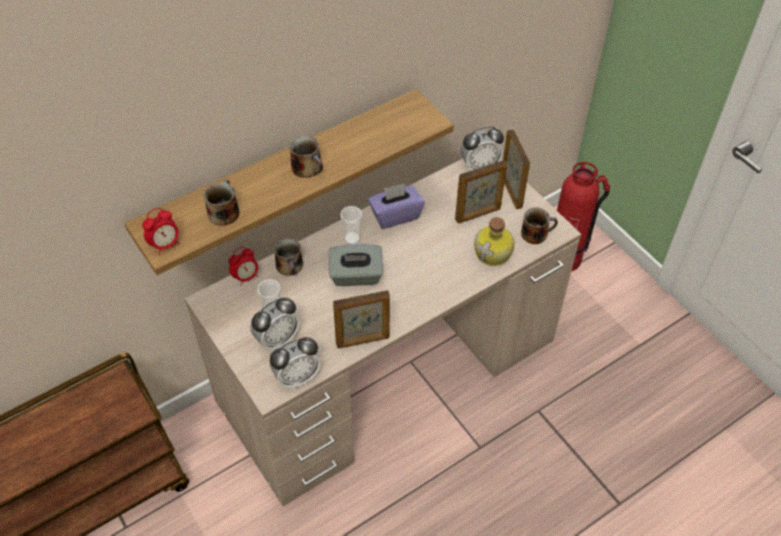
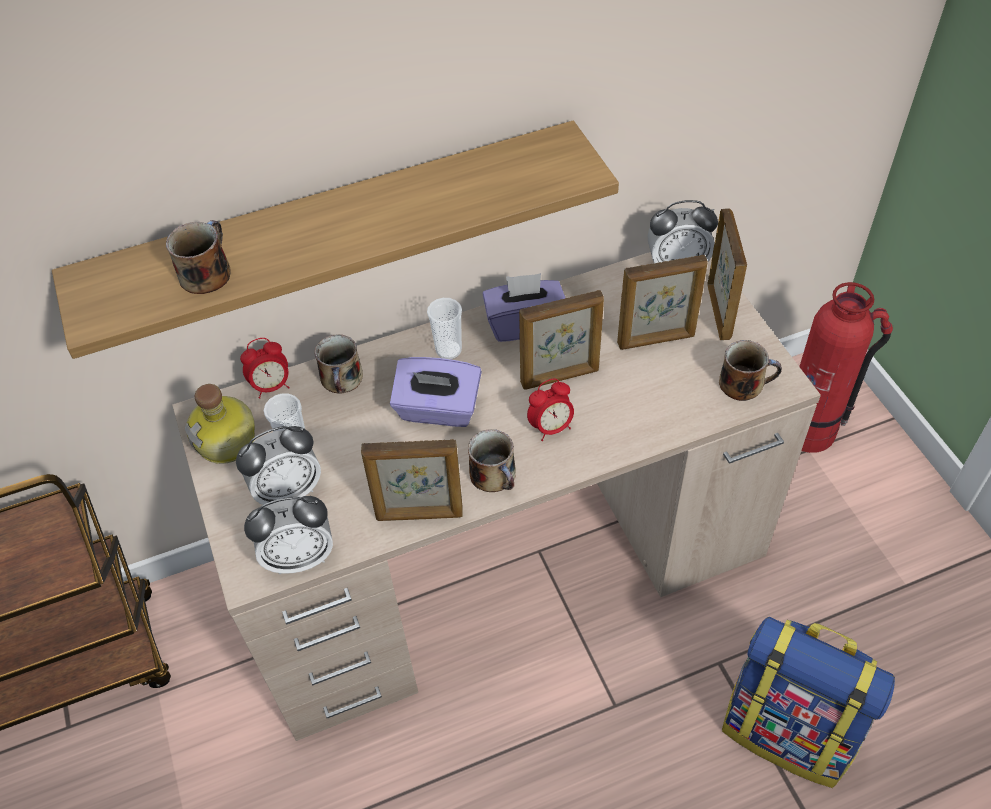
camera: 15 degrees right, 0 degrees up
alarm clock [142,208,180,255] -> alarm clock moved to [527,379,574,441]
mug [289,136,323,178] -> mug moved to [468,429,516,492]
grey tissue box [329,244,383,286] -> purple tissue box [390,357,482,427]
bottle [474,217,515,266] -> bottle moved to [185,384,255,464]
none -> picture frame [519,290,604,390]
none -> backpack [722,617,895,788]

